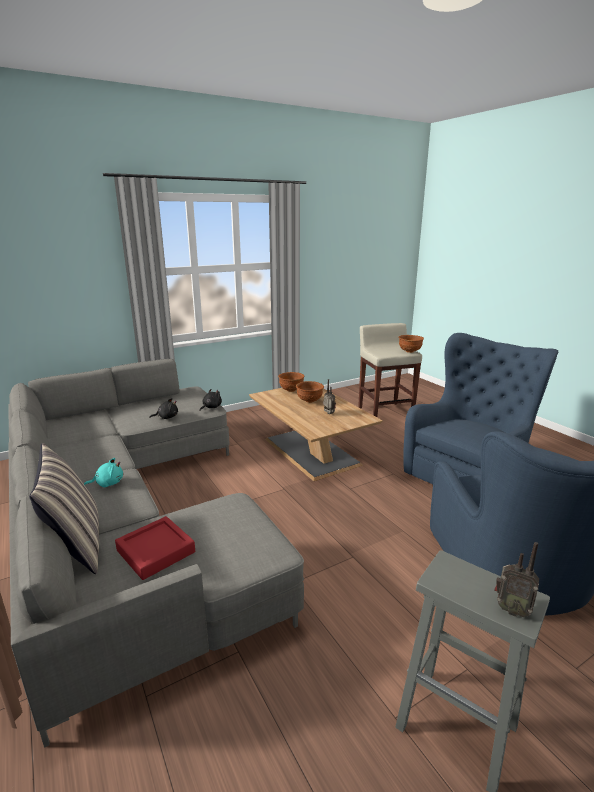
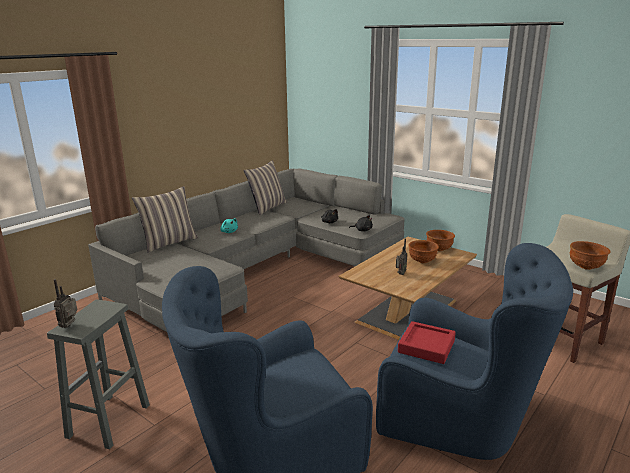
camera: 70 degrees right, 0 degrees up
red tray [115,516,195,580] -> red tray moved to [398,321,456,364]
none -> pillow [244,160,287,215]

